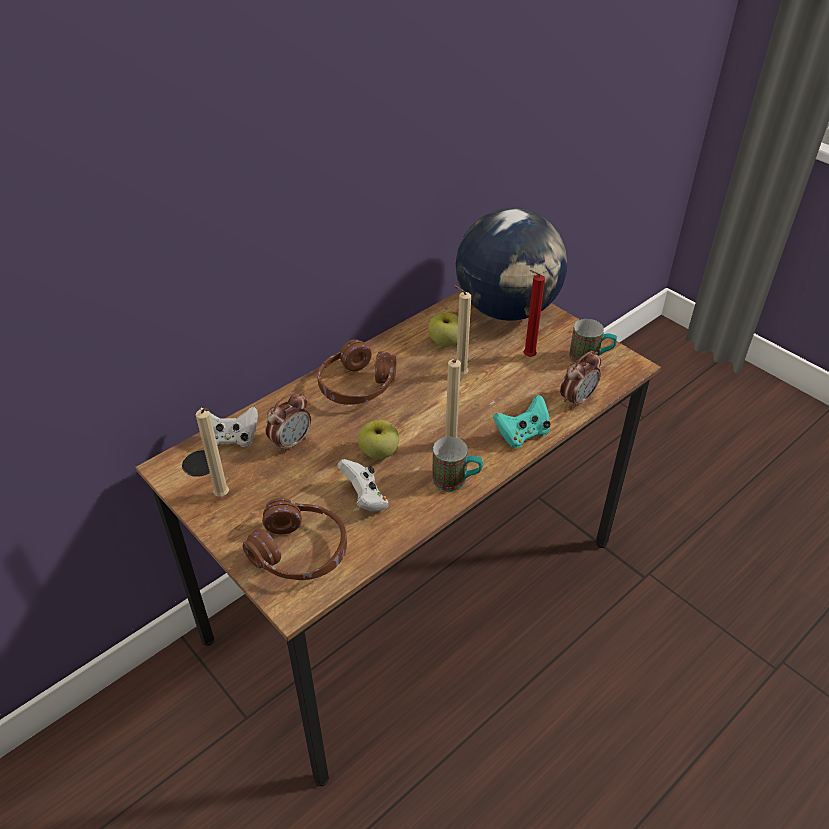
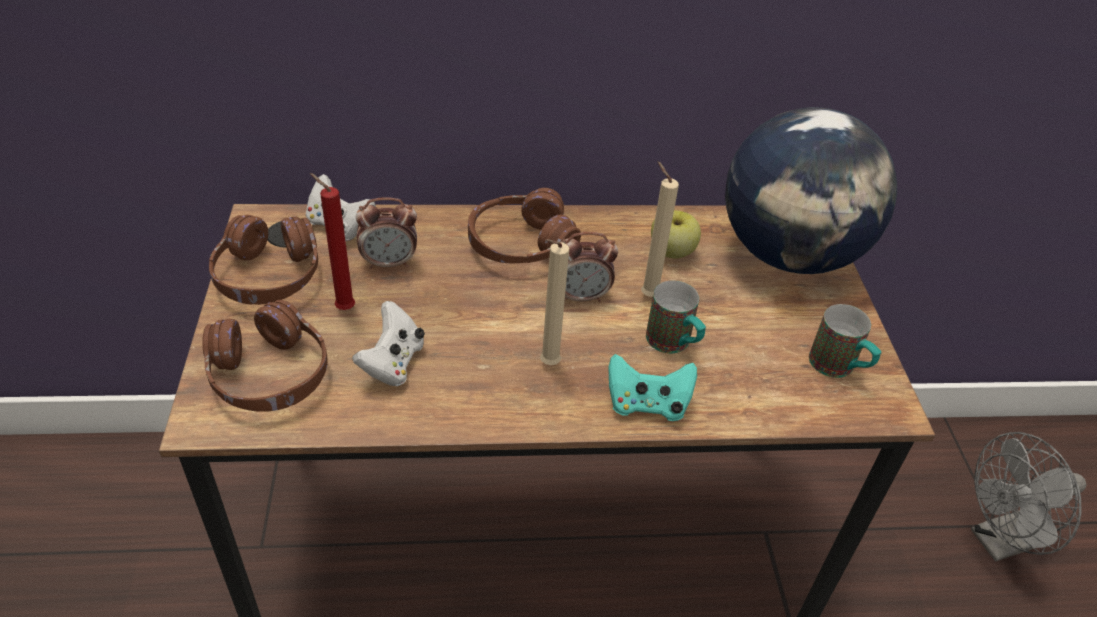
camera: 35 degrees right, 0 degrees up
beige candle [195,408,229,497] -> brown headphones [209,215,318,305]
apple [358,420,399,459] -> none
mug [432,437,483,492] -> mug moved to [646,281,706,353]
red candle [523,270,545,357] -> red candle moved to [310,173,355,310]
alarm clock [560,351,601,409] -> alarm clock moved to [561,232,618,302]
none -> grey fan [971,432,1087,562]

